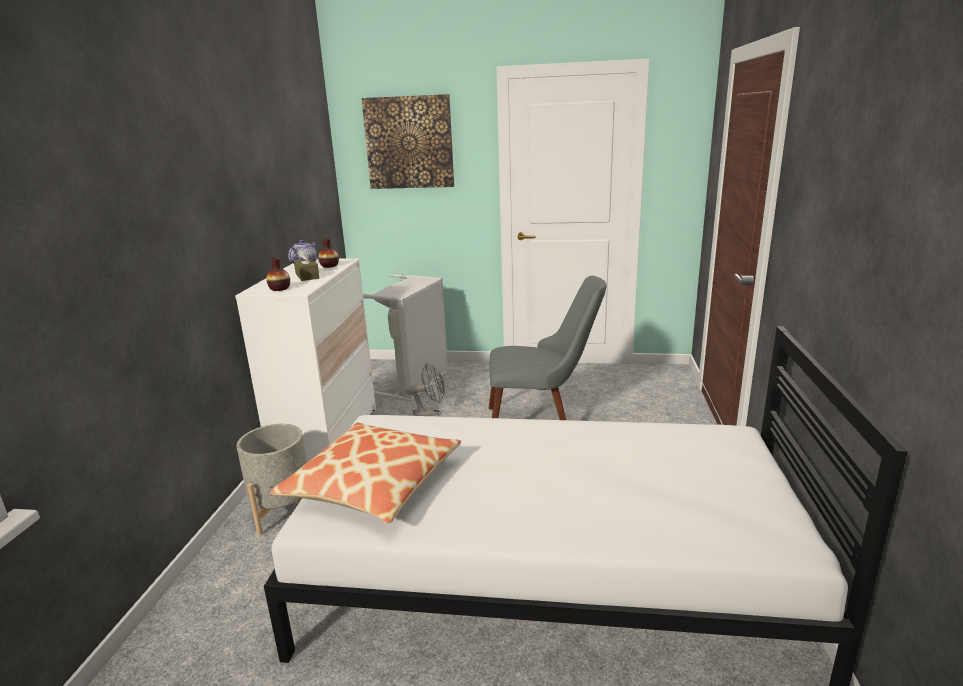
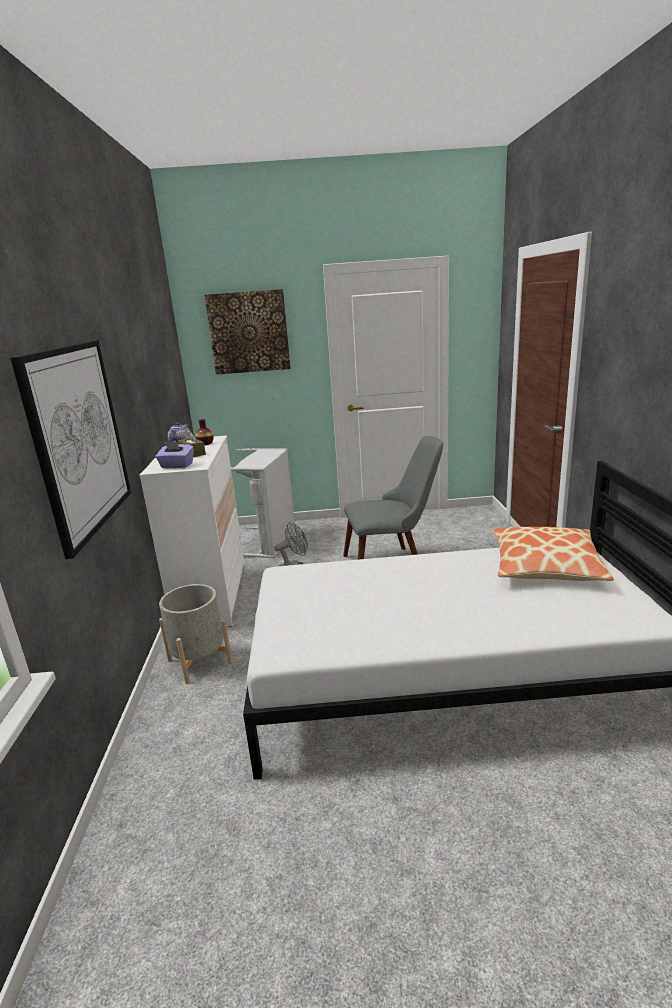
camera: 10 degrees left, 0 degrees up
vase [266,257,290,291] -> purple tissue box [155,442,194,468]
pillow [270,422,461,523] -> pillow moved to [493,527,614,581]
none -> picture [10,340,131,559]

